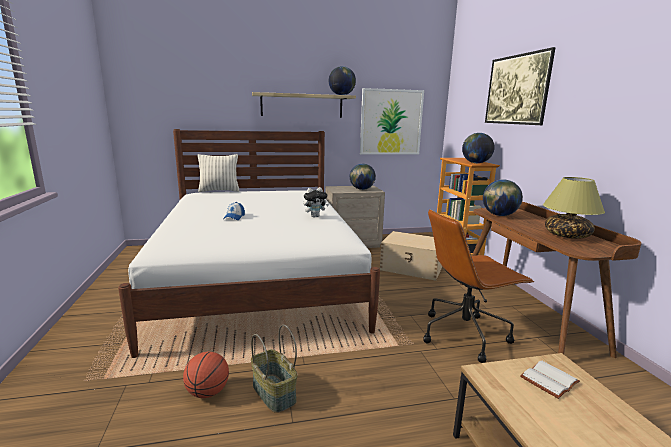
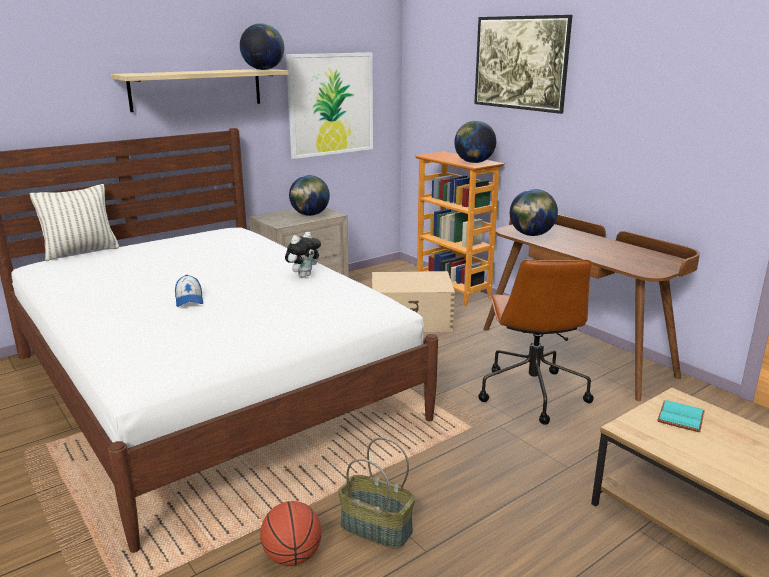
camera: 25 degrees left, 5 degrees up
brown office chair [423,209,534,363] -> brown office chair turned 45 degrees counterclockwise [478,260,594,425]
white book [520,361,580,399] -> turquoise book [657,400,705,432]
table lamp [543,177,605,239] -> none

